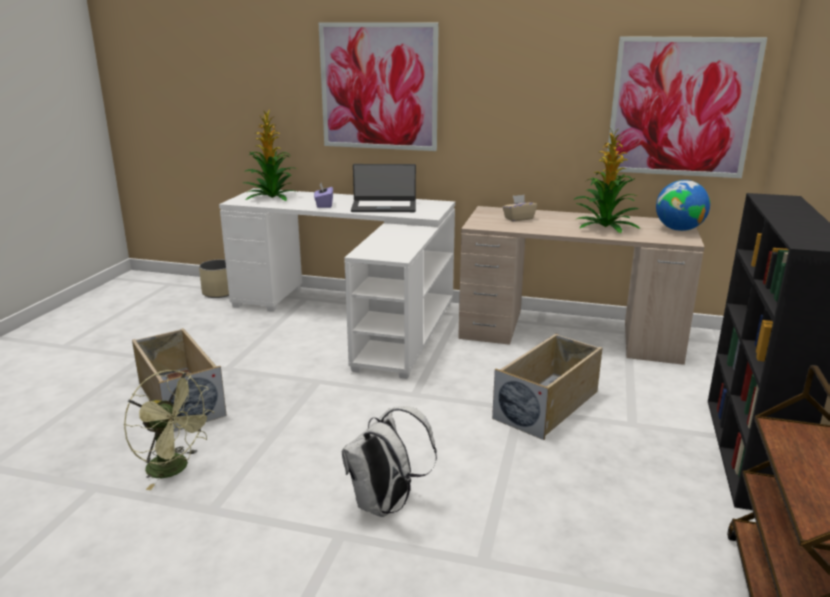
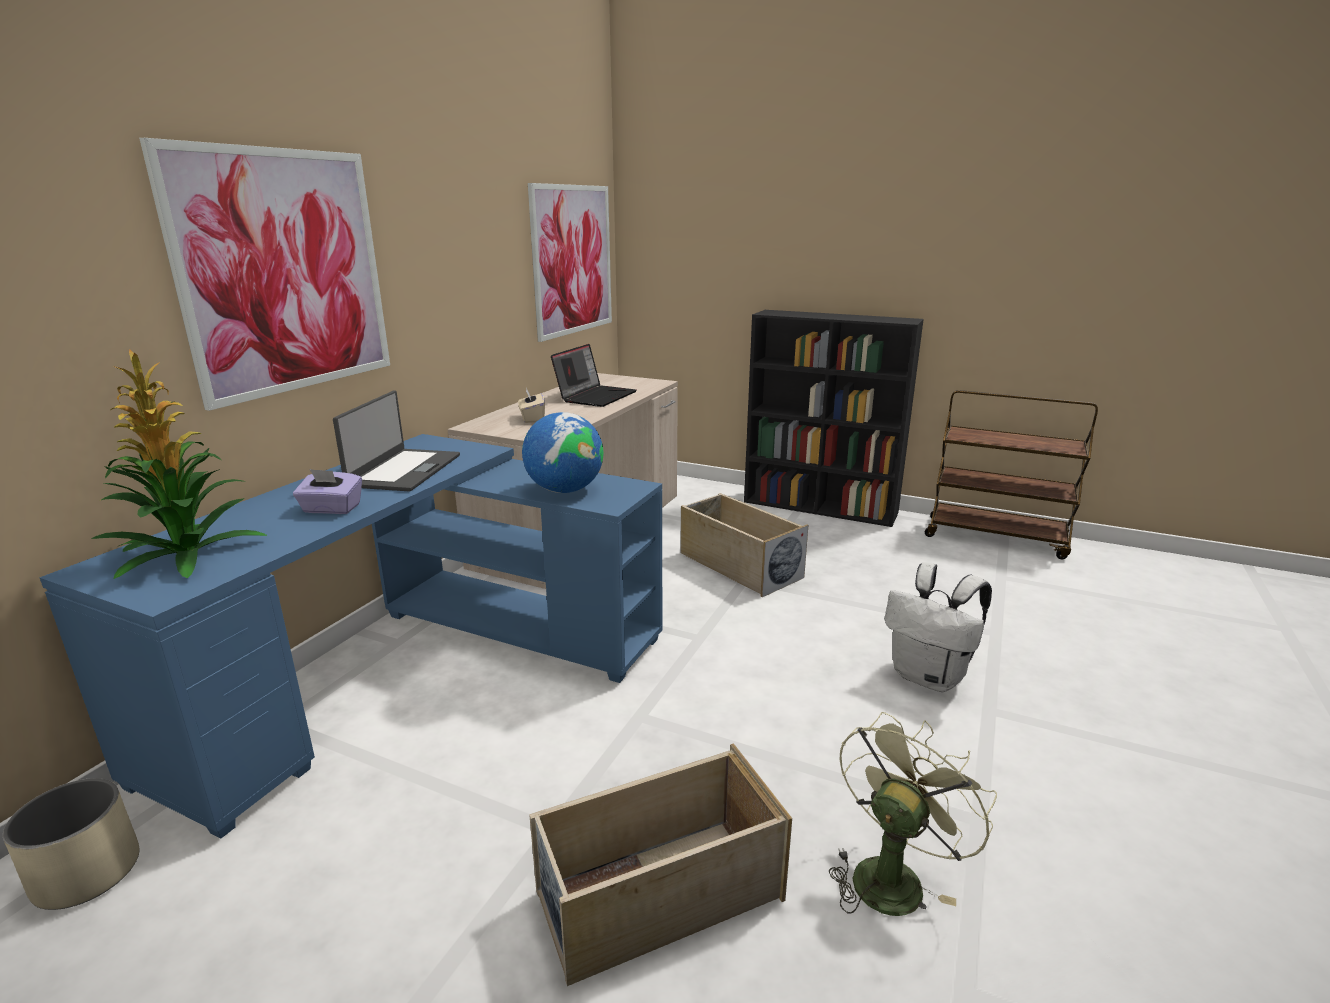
camera: 80 degrees left, 0 degrees up
white desk [219,188,455,379] -> blue desk [40,434,662,839]
potted plant [573,127,640,233] -> laptop [551,344,636,407]
globe [656,180,710,231] -> globe moved to [522,412,603,493]

